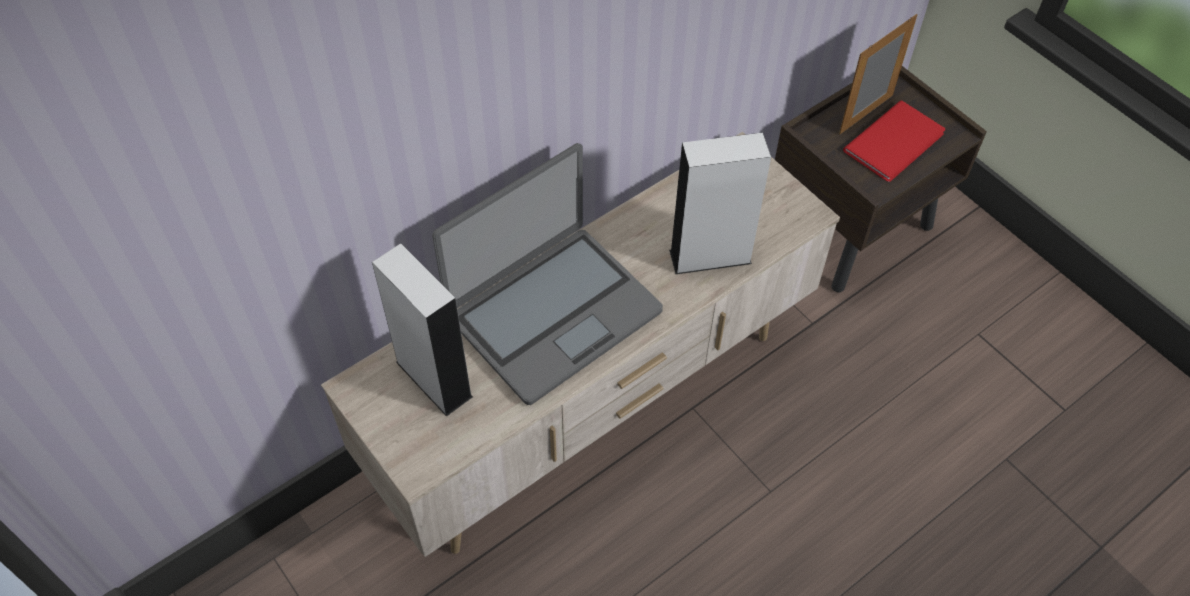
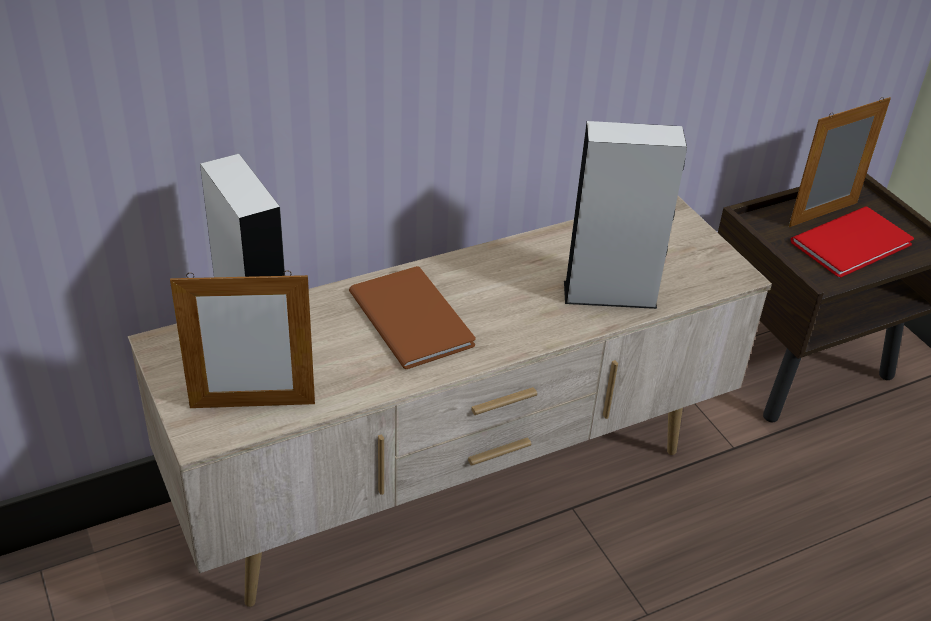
camera: 10 degrees right, 15 degrees down
laptop [432,143,663,405] -> brown book [349,266,476,370]
none -> picture frame [170,271,315,408]

